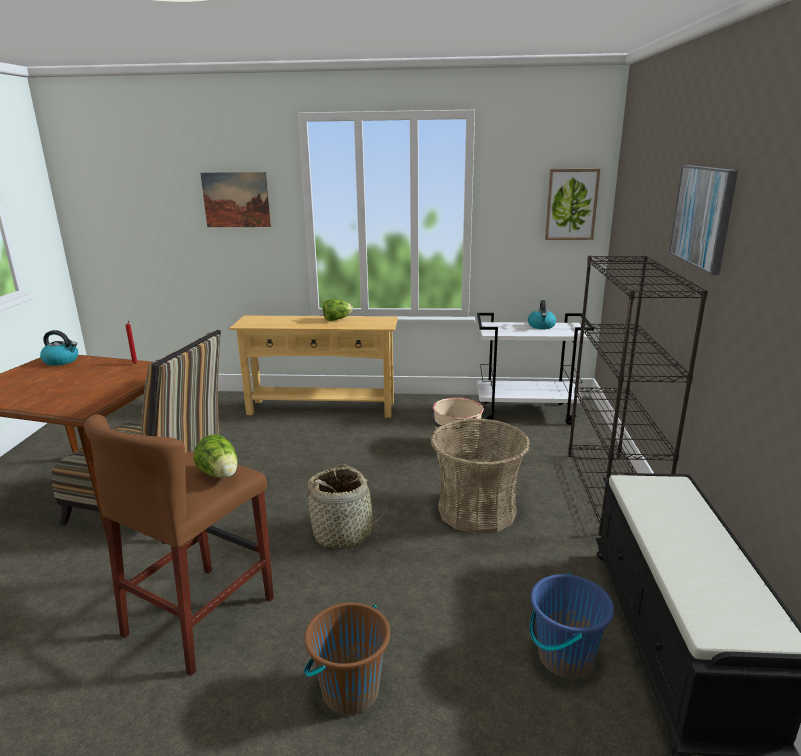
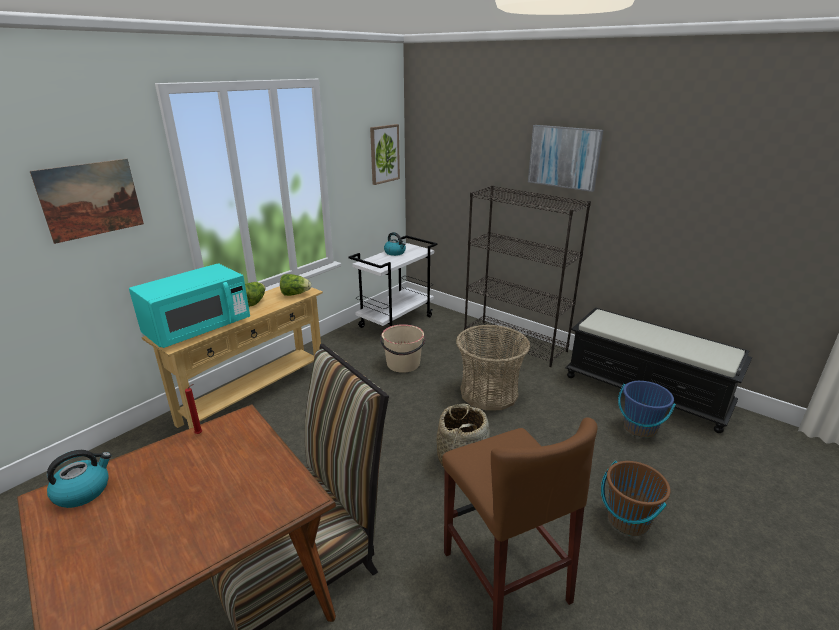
camera: 55 degrees left, 5 degrees up
lettuce [193,434,238,478] -> lettuce moved to [280,274,311,296]
none -> turquoise microwave [129,263,250,348]

